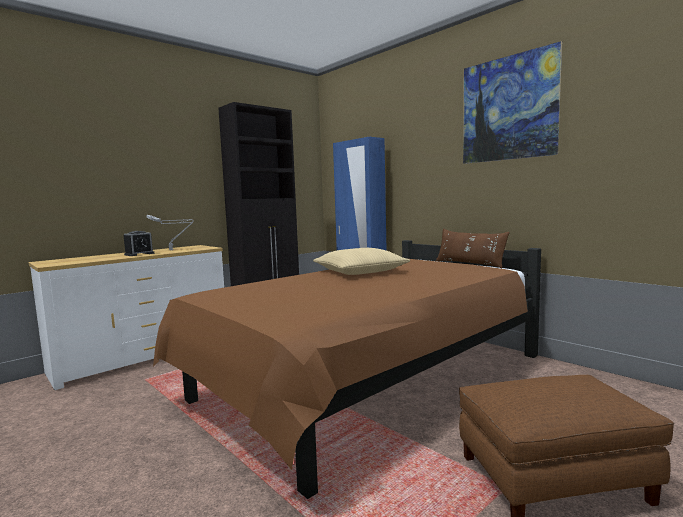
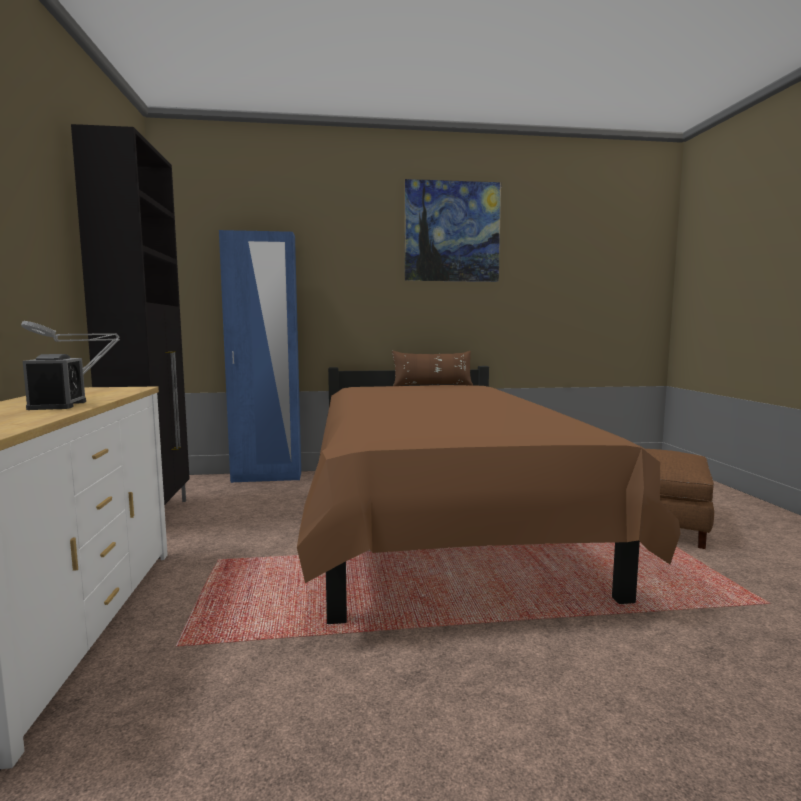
camera: 55 degrees left, 0 degrees up
beige pillow [313,248,410,275] -> none

